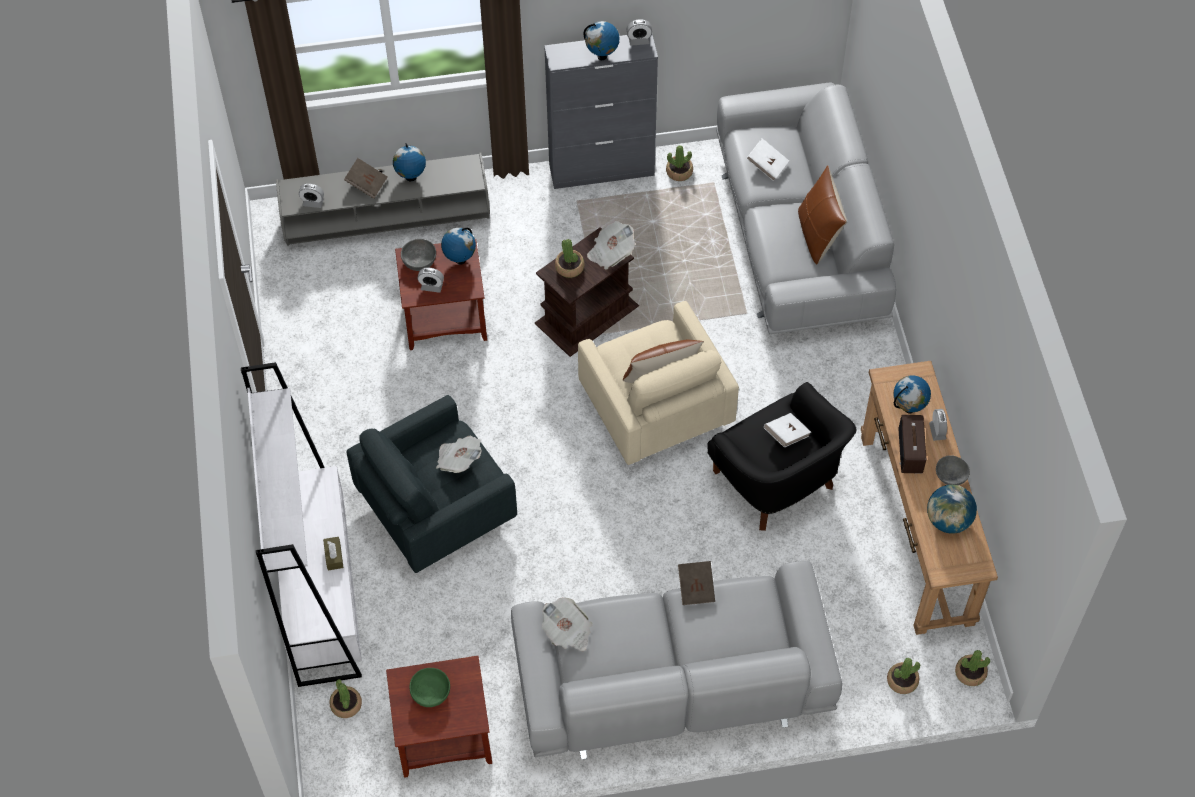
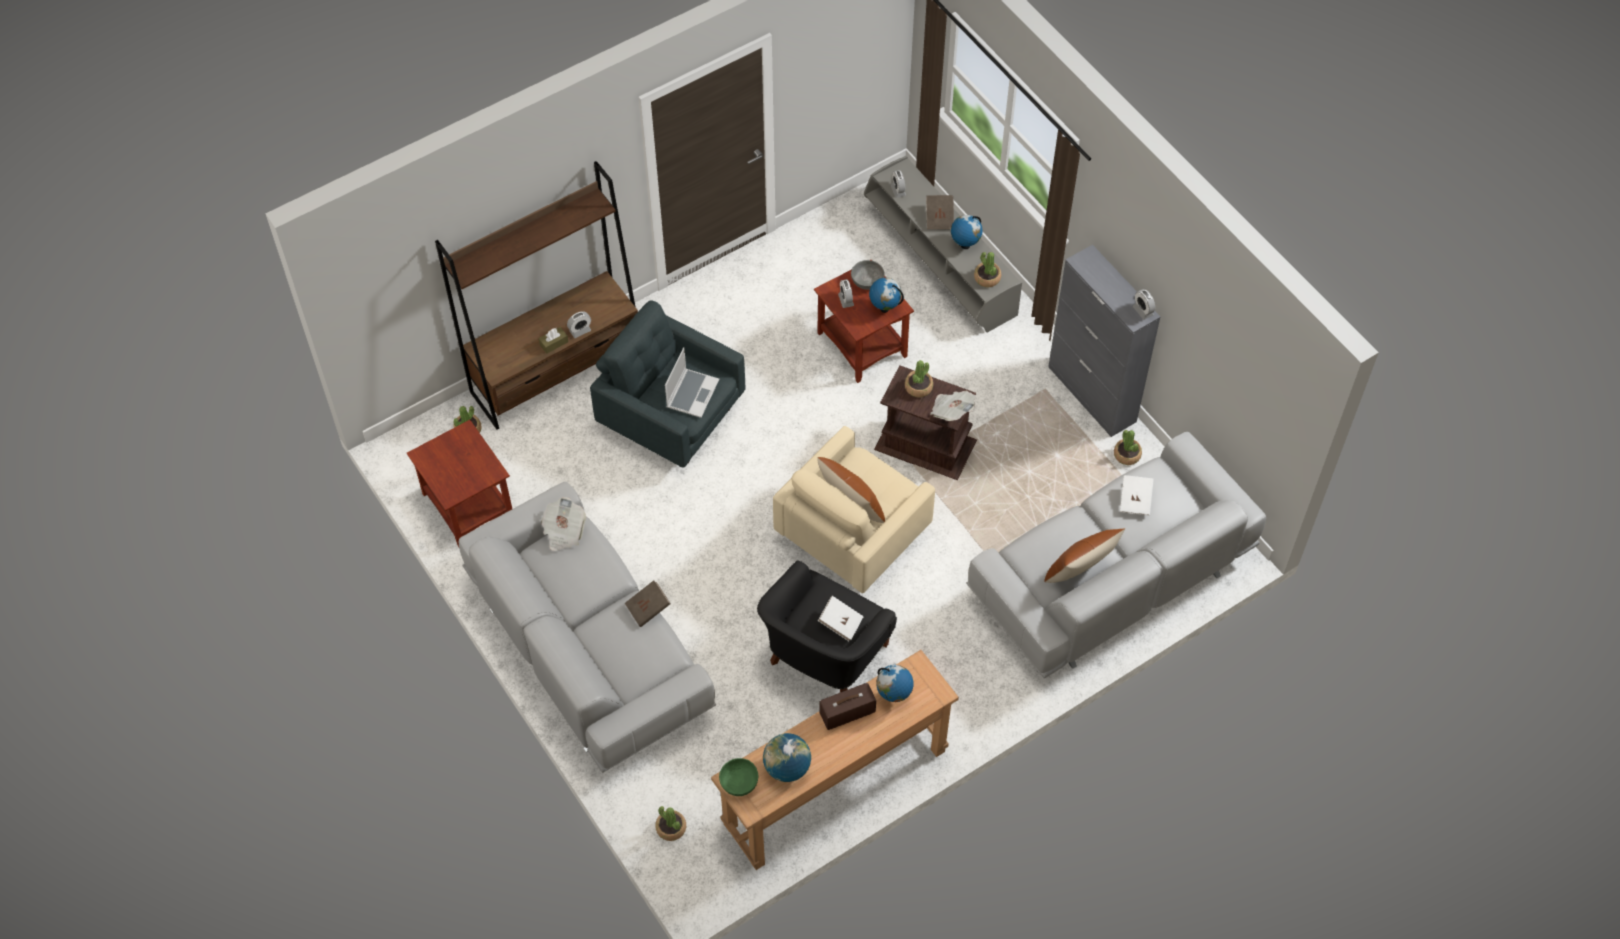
camera: 65 degrees right, 0 degrees up
white bookcase [241,362,362,687] -> brown bookcase [435,161,638,430]
green bowl [410,668,450,707] -> green bowl moved to [719,758,758,796]
newspaper [436,436,481,473] -> laptop [665,347,719,418]
globe [584,21,620,60] -> none
alarm clock [929,409,947,441] -> alarm clock moved to [567,312,591,338]
grey bowl [936,455,970,485] -> none
potted plant [955,650,990,686] -> potted plant moved to [974,252,1001,287]

